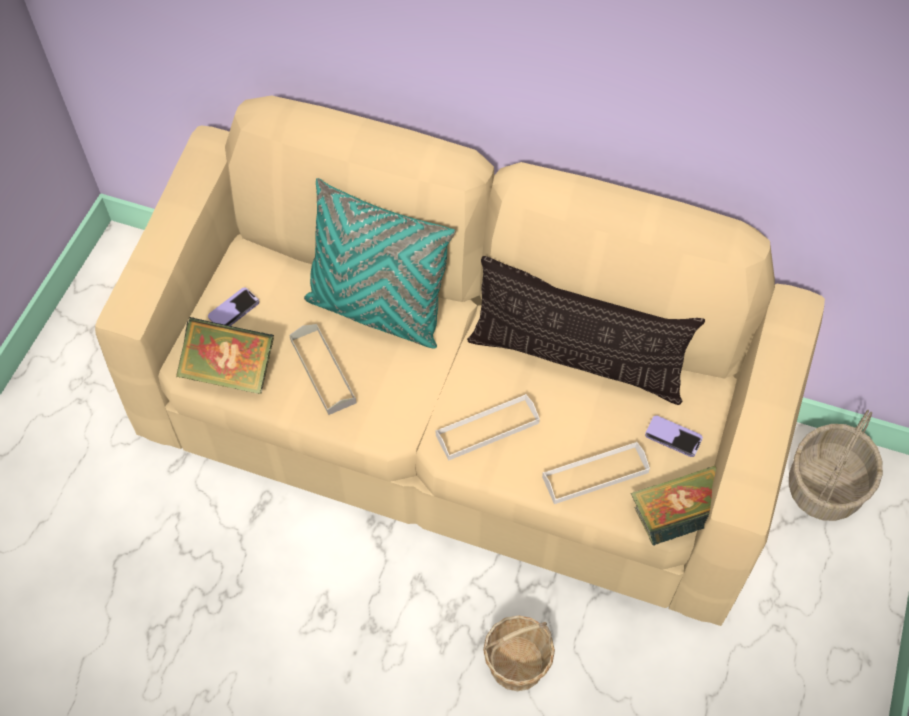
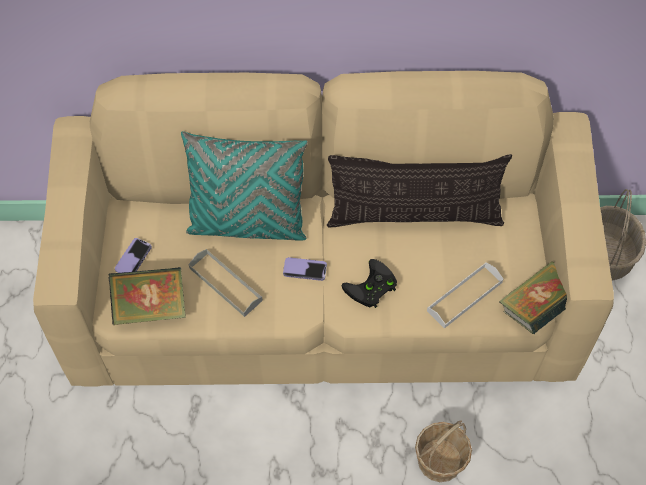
camera: 20 degrees left, 0 degrees up
white tray [436,394,540,460] -> black game controller [342,259,397,308]
phone [645,416,703,457] -> phone moved to [283,257,327,281]

